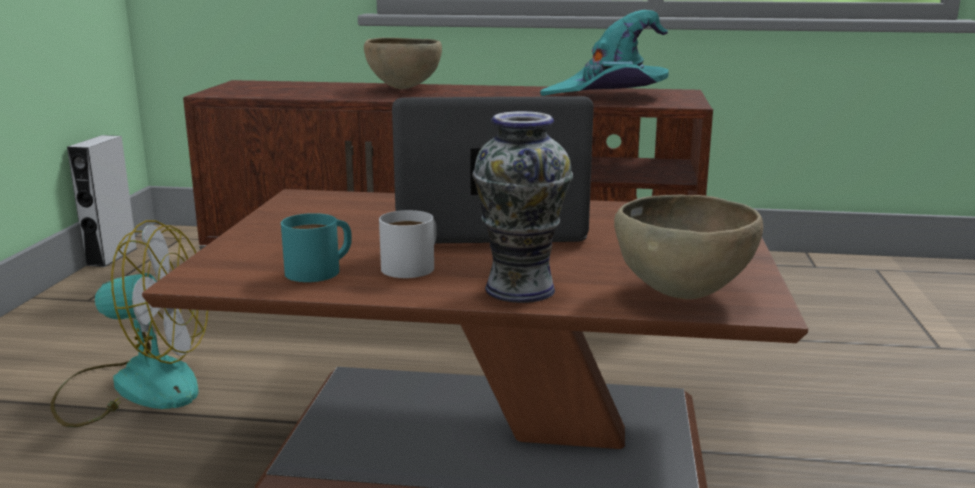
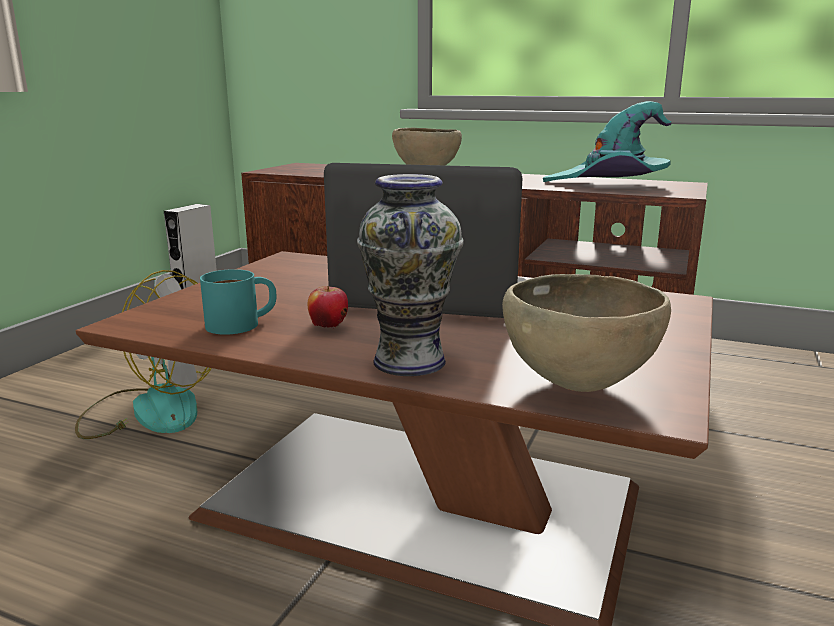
camera: 15 degrees right, 0 degrees up
white mug [379,210,436,278] -> apple [307,286,348,329]

